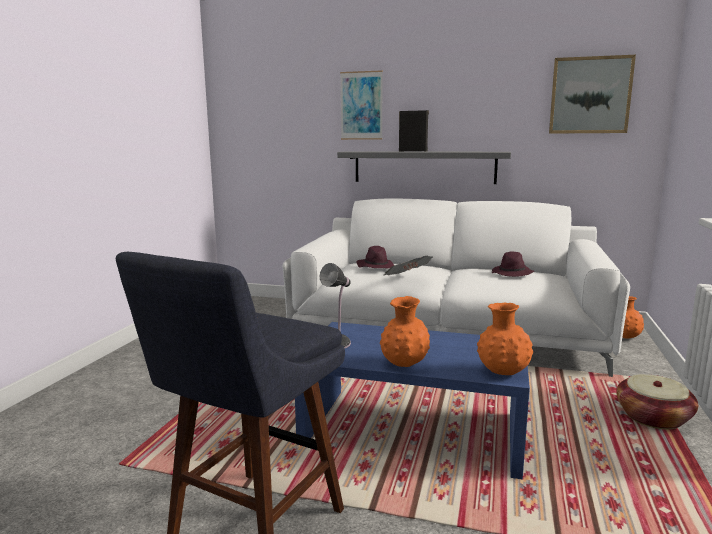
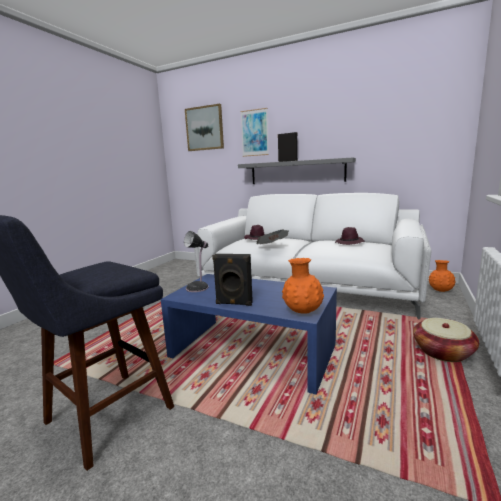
camera: 10 degrees right, 0 degrees up
orange vase [380,296,430,367] -> black speaker [212,254,253,306]
picture [549,55,636,134] -> picture moved to [185,104,224,151]

